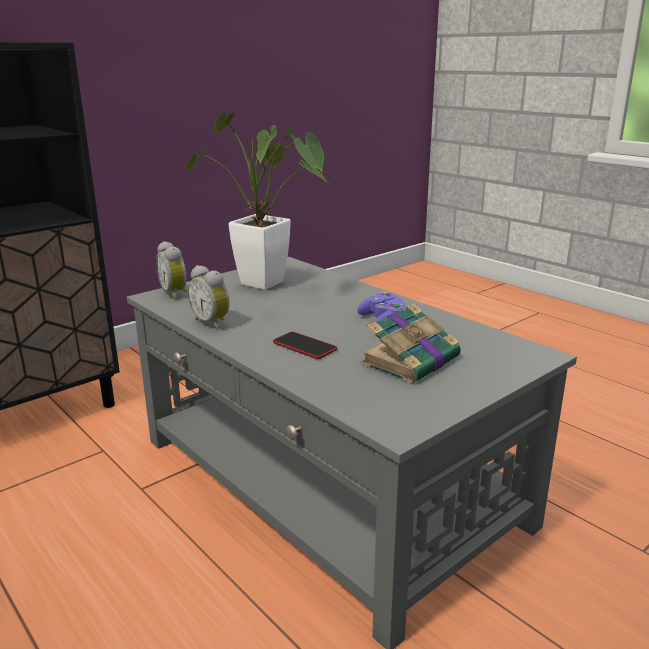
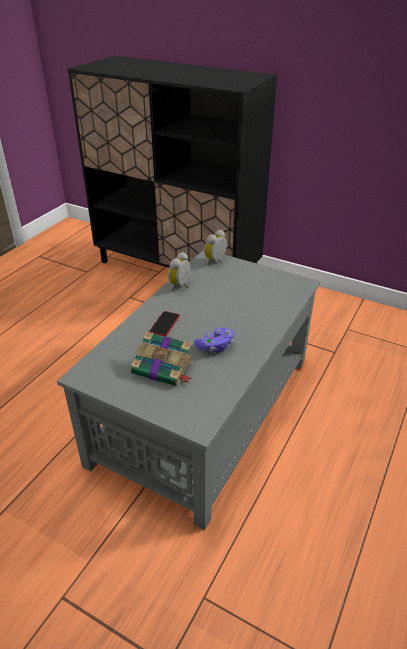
camera: 70 degrees right, 15 degrees up
potted plant [186,112,329,290] -> none

